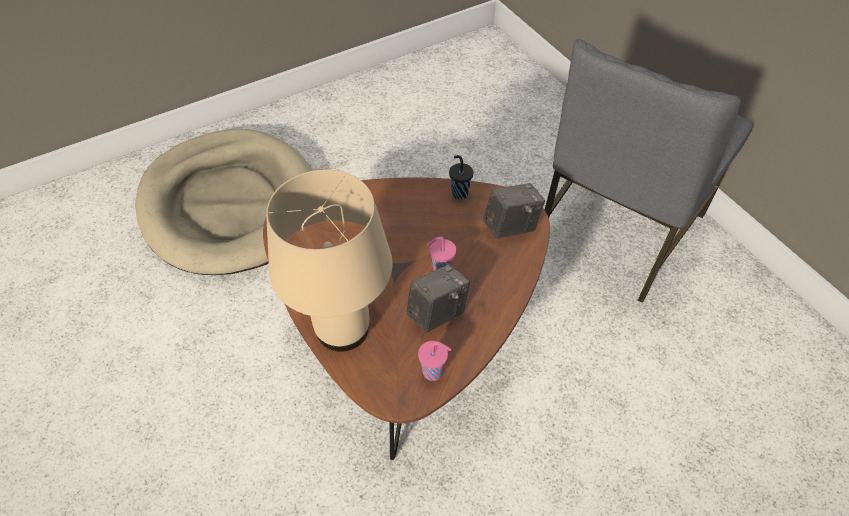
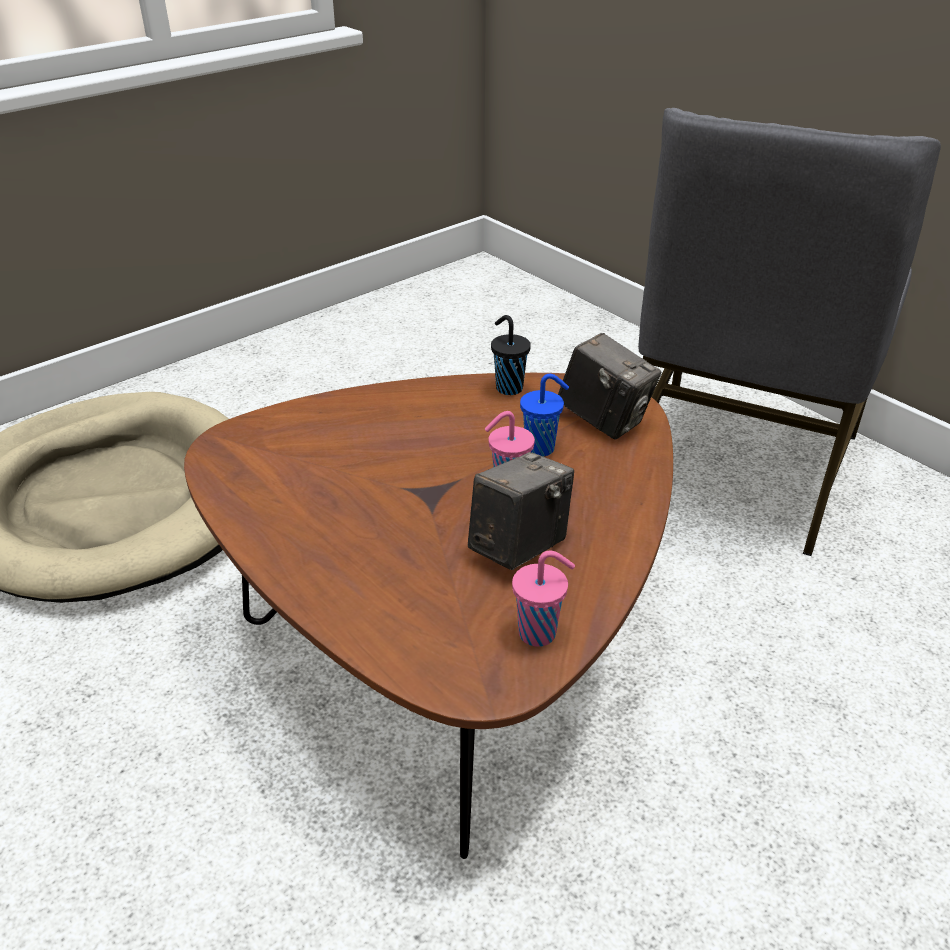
camera: 10 degrees left, 15 degrees down
beige table lamp [266,169,393,352] -> none
camera [483,183,545,239] -> camera turned 75 degrees clockwise [558,333,661,439]
none -> blue cup [520,374,569,457]

